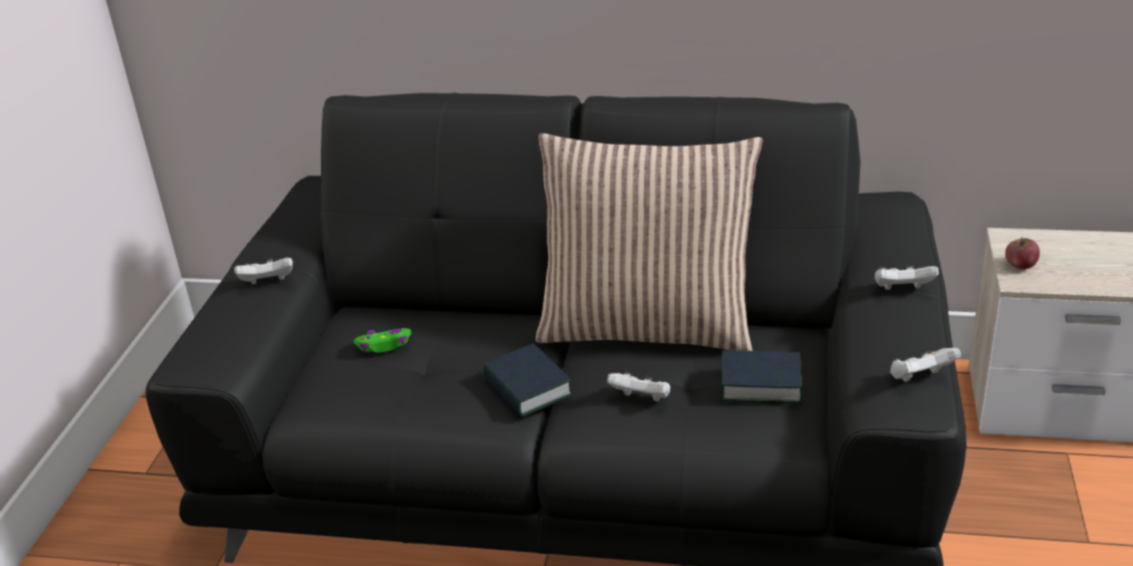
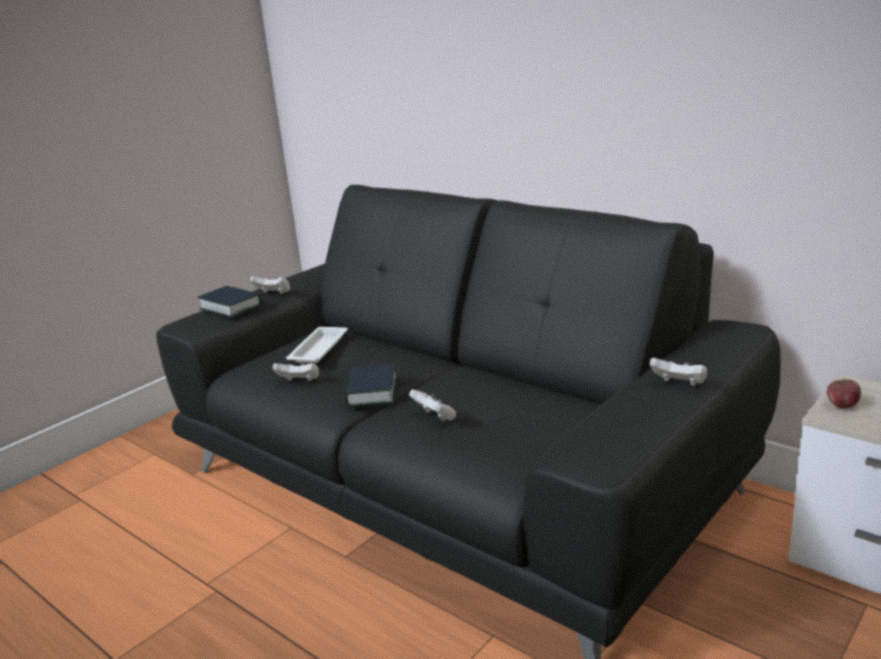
camera: 30 degrees right, 10 degrees down
green game controller [353,328,411,353] -> white tray [286,327,348,364]
pillow [536,133,763,351] -> none
book [721,350,803,404] -> book moved to [197,286,261,318]
white game controller [890,348,961,382] -> white game controller moved to [273,363,319,381]

